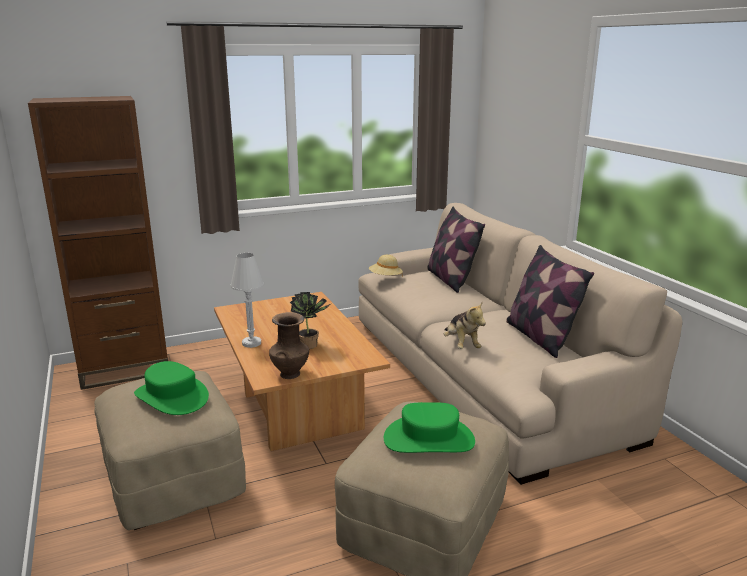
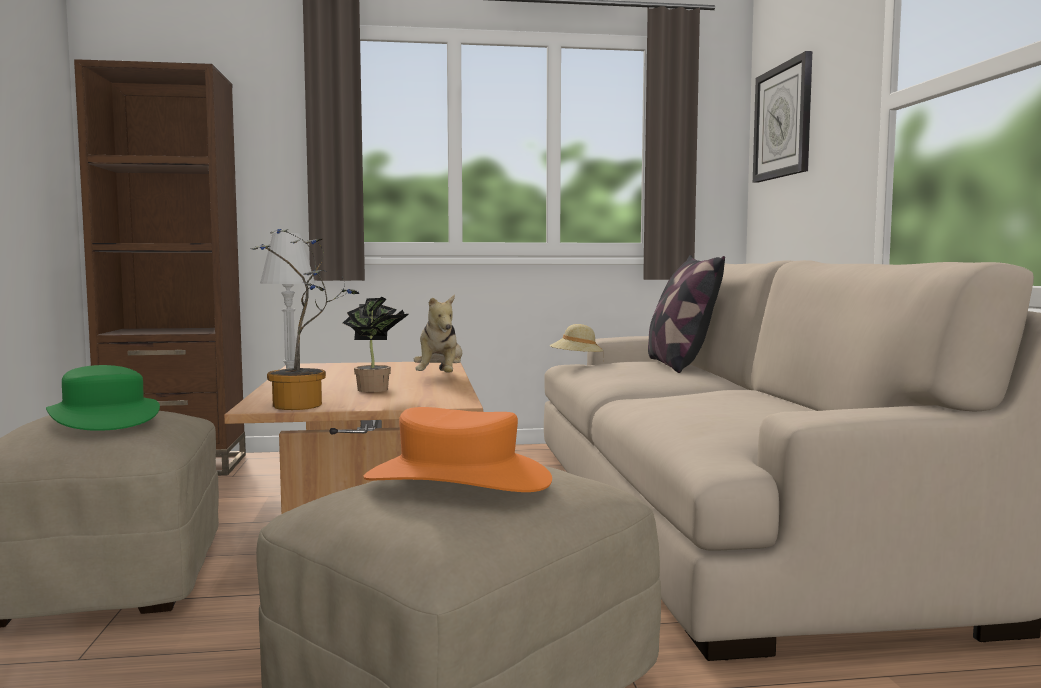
camera: 15 degrees right, 15 degrees down
brown vase [269,312,309,379] -> potted plant [250,229,359,410]
green hat [384,402,475,453] -> orange hat [364,407,552,492]
plush toy [444,301,486,349] -> plush toy moved to [414,294,462,373]
pillow [506,245,594,358] -> none
none -> wall clock [753,51,812,183]

